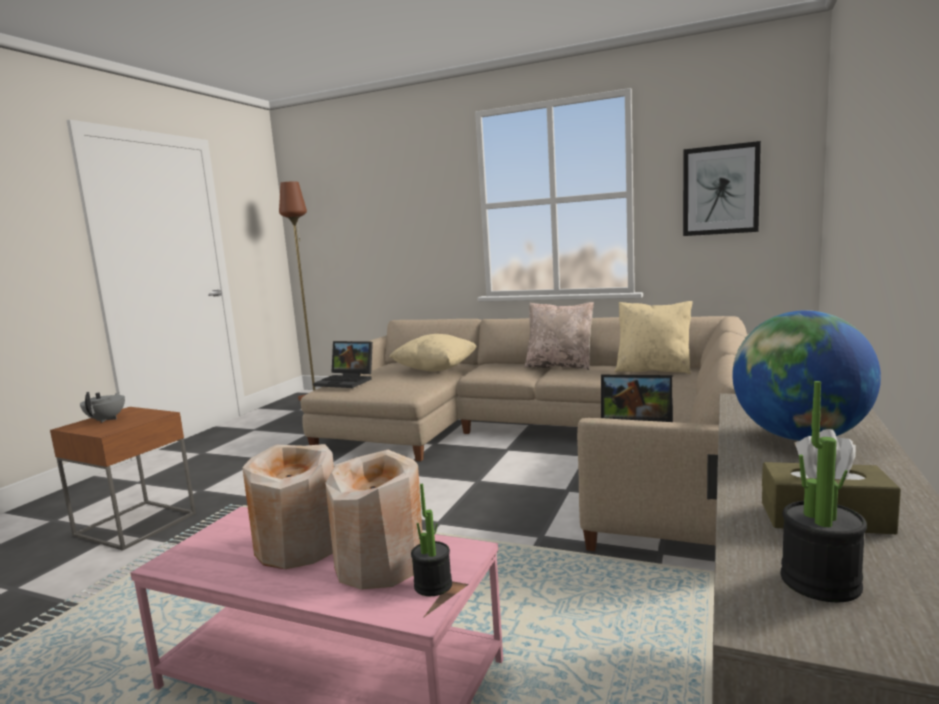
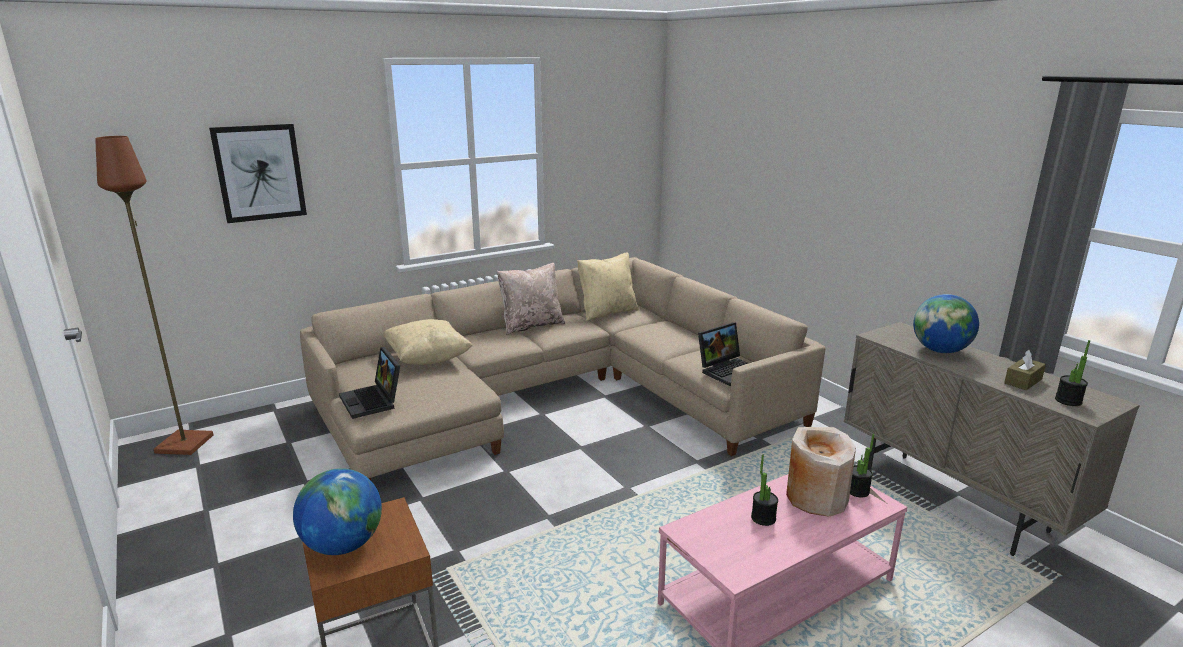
camera: 55 degrees left, 10 degrees up
grey teapot [80,392,125,423] -> globe [293,468,382,555]
beige vase [242,444,334,569] -> potted plant [751,455,778,526]
laptop [313,341,373,388] -> laptop turned 90 degrees clockwise [339,347,400,419]
picture [683,141,761,236] -> picture moved to [209,124,307,223]

